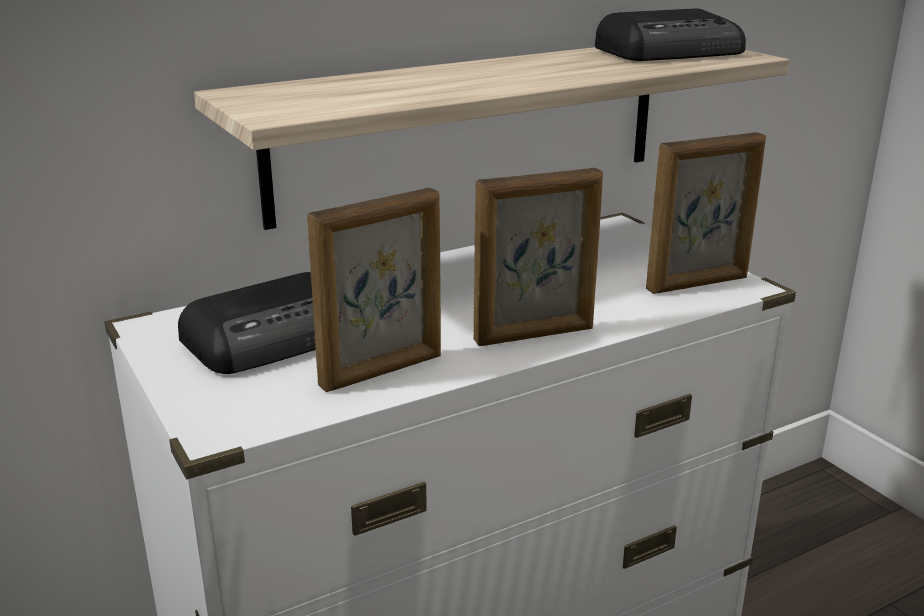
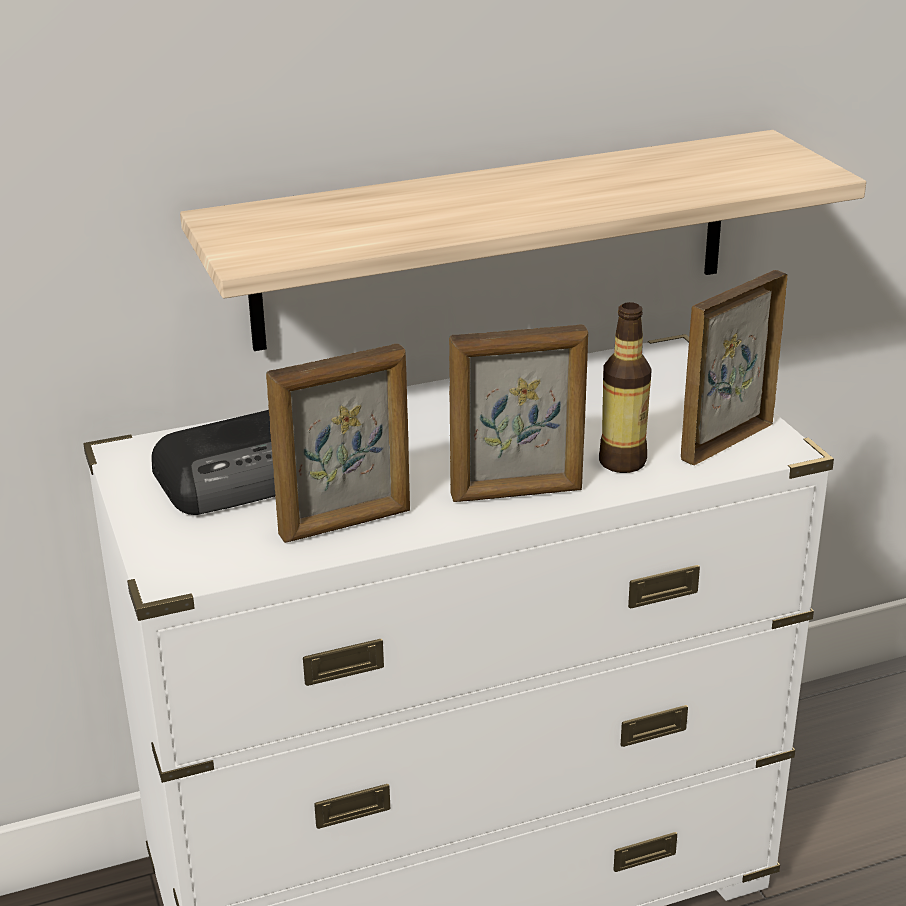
camera: 10 degrees right, 5 degrees up
radio [595,9,746,61] -> none
picture frame [646,132,766,294] -> picture frame turned 150 degrees clockwise [681,270,788,465]
none -> bottle [599,302,652,473]

